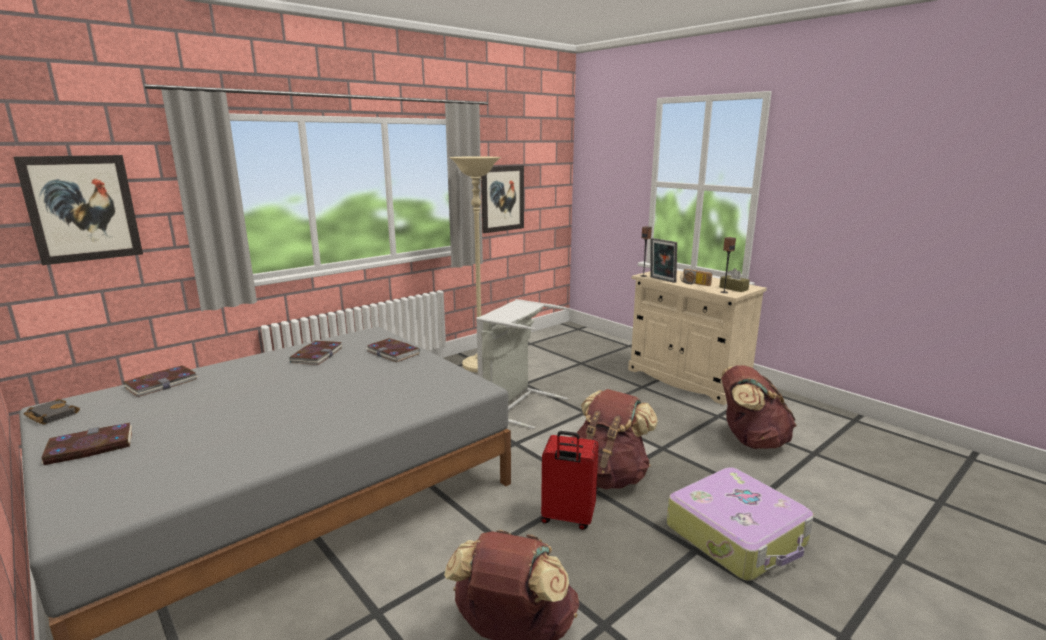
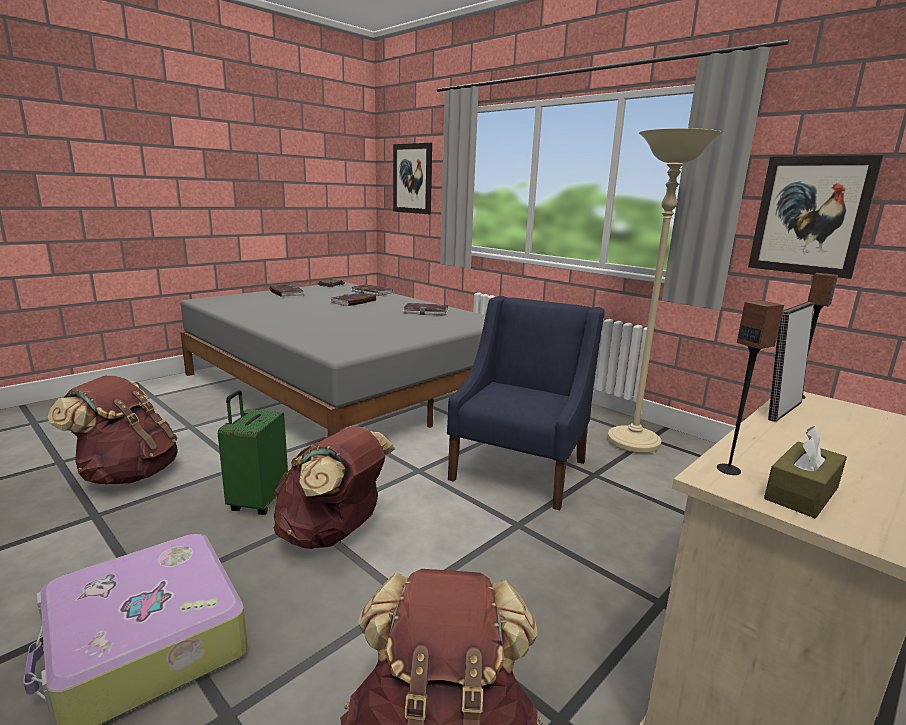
camera: 85 degrees right, 0 degrees up
book [366,338,420,362] -> book moved to [331,293,376,306]
grey laundry basket [476,299,570,429] -> blue armchair [447,296,605,511]
red suitcase [541,431,599,530] -> green suitcase [218,390,288,515]
radio [680,269,712,286] -> none

